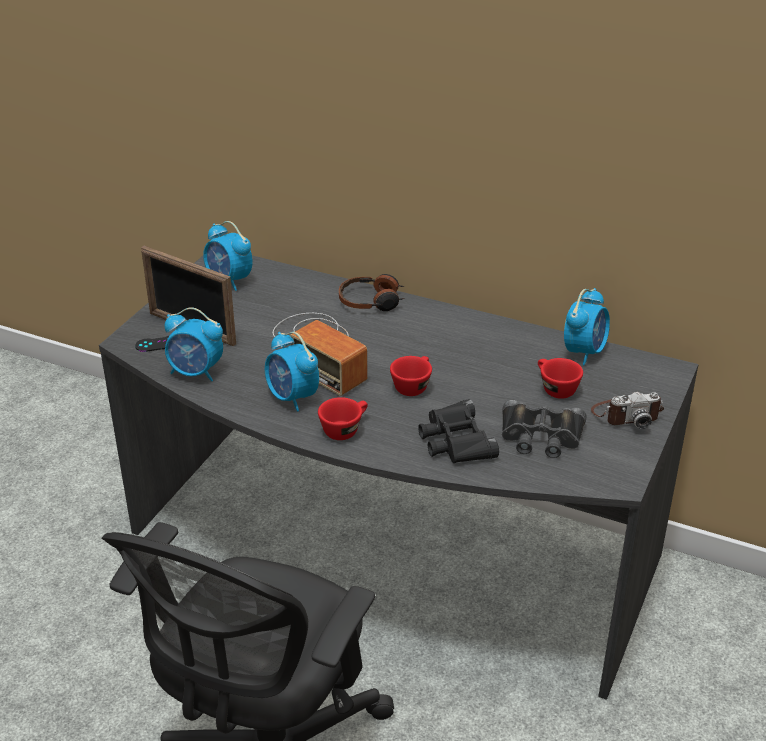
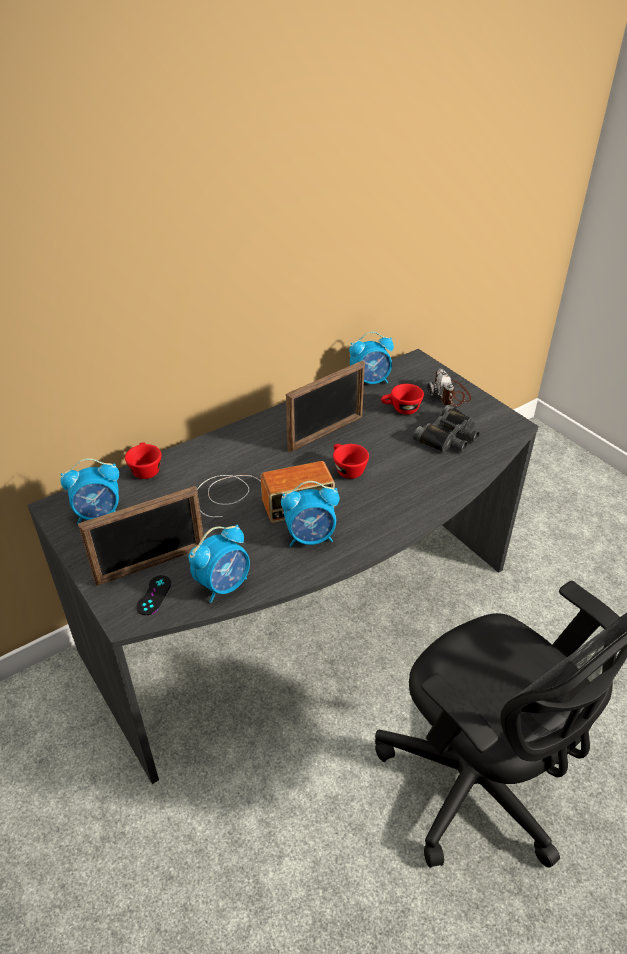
camera: 60 degrees left, 5 degrees up
red cup [318,397,368,440] -> red cup moved to [125,443,161,479]
headphones [339,274,405,311] -> none
black binoculars [418,399,499,463] -> none
alarm clock [564,288,610,366] -> alarm clock turned 105 degrees clockwise [349,332,394,384]
camera [591,392,664,429] -> camera turned 150 degrees clockwise [427,369,471,407]
none -> picture frame [286,360,365,452]

